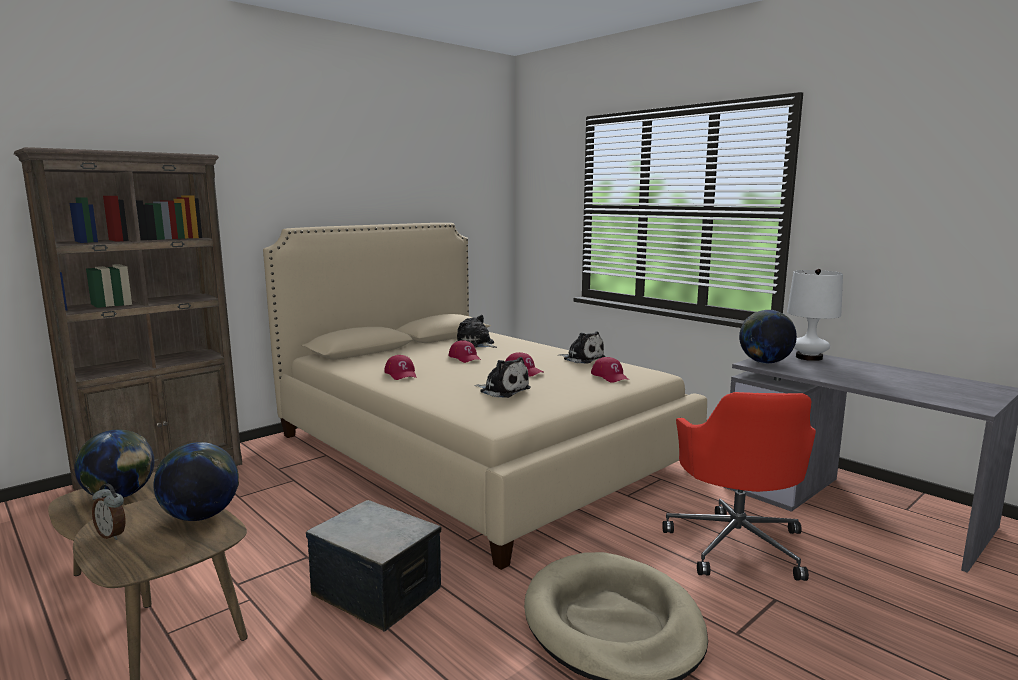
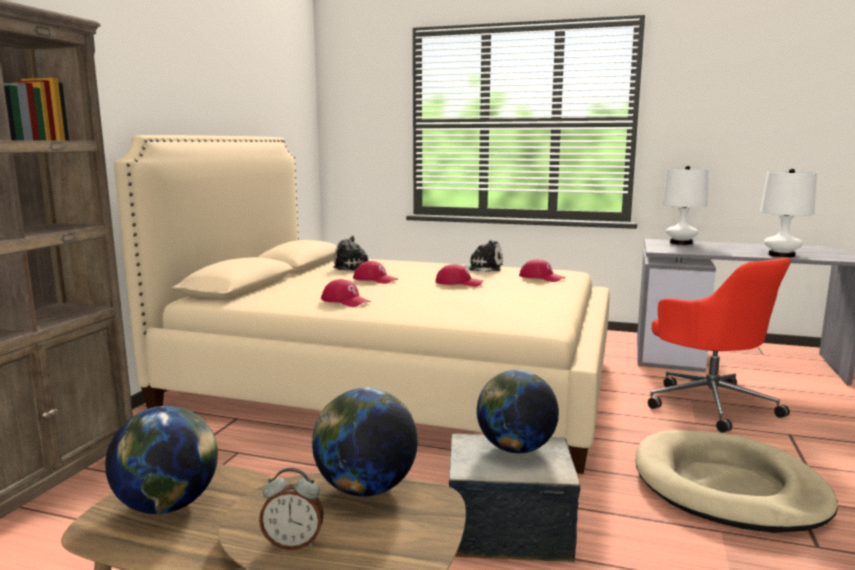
camera: 30 degrees left, 0 degrees up
plush toy [474,357,531,398] -> none
globe [739,310,797,364] -> globe moved to [477,370,559,453]
none -> white table lamp [760,169,817,258]

